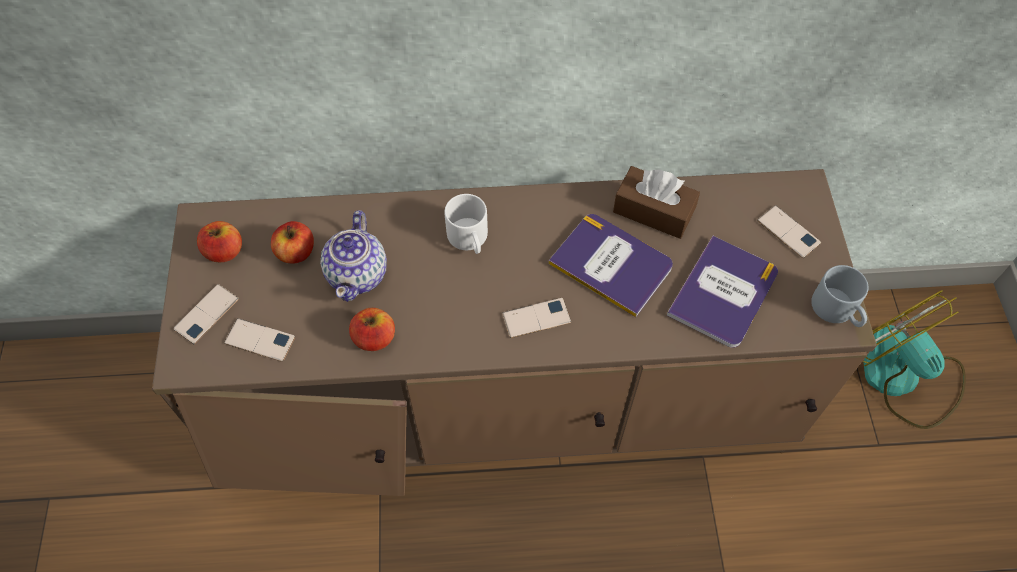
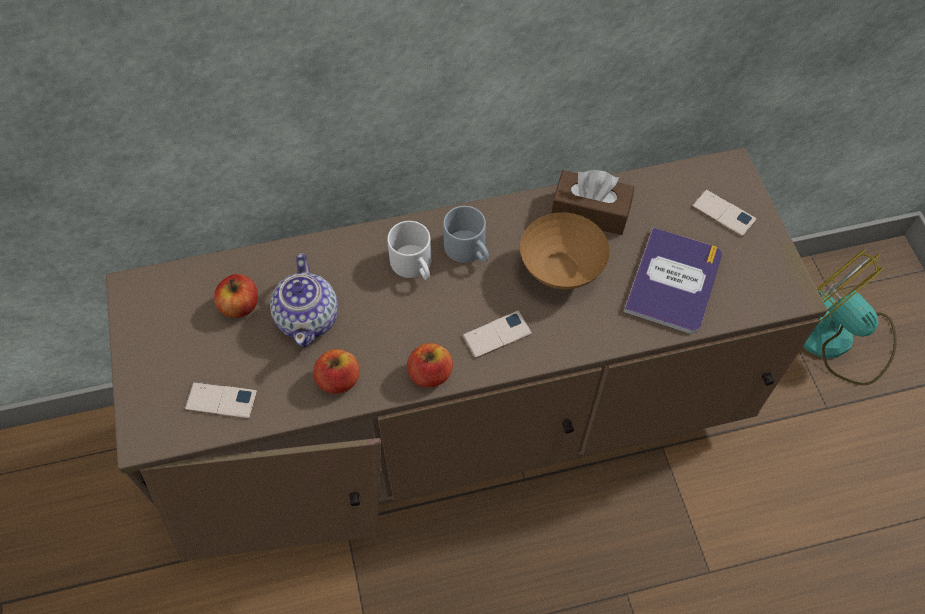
camera: 10 degrees left, 0 degrees up
phone [173,284,239,344] -> none
apple [197,221,242,262] -> apple moved to [407,343,453,388]
book [549,214,673,317] -> brown bowl [520,212,610,290]
grey mug [811,265,868,327] -> grey mug moved to [443,206,489,263]

